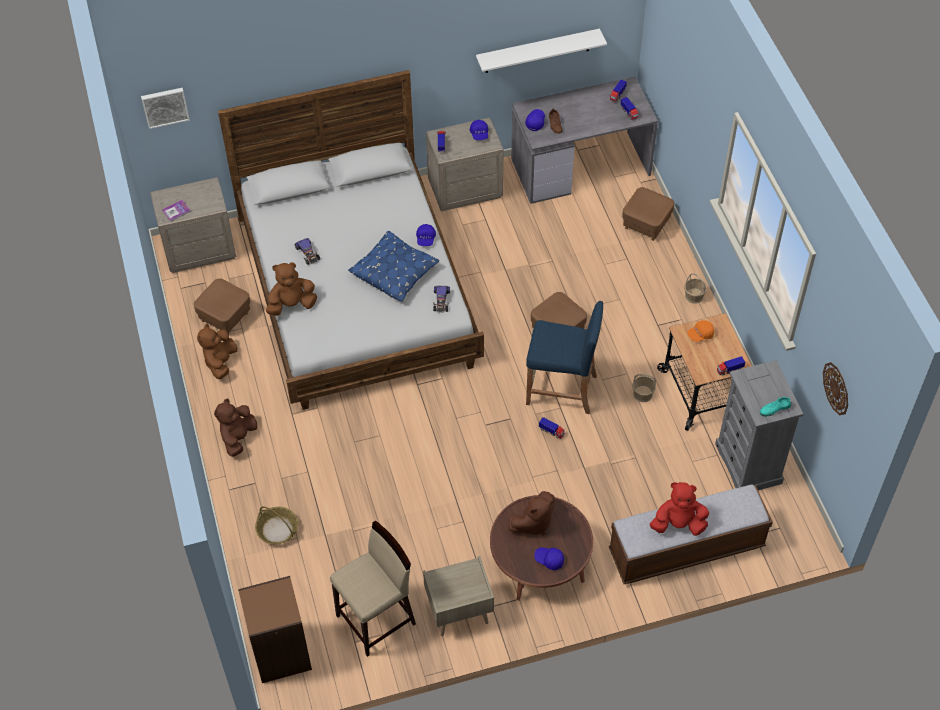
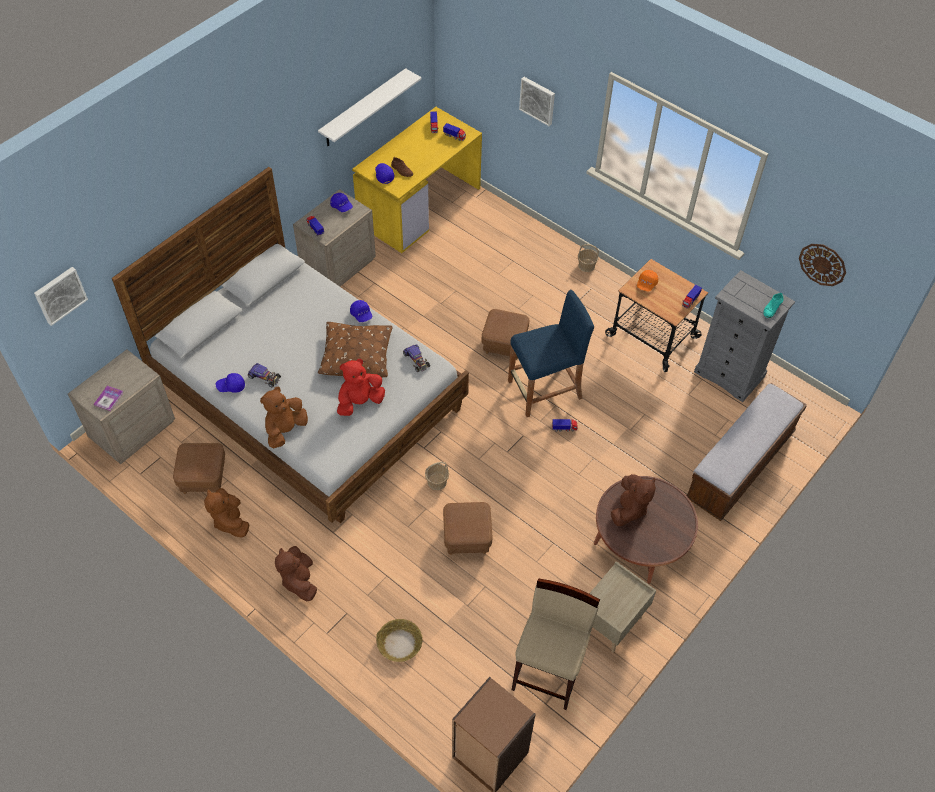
camera: 35 degrees left, 0 degrees up
blue pillow [348,231,439,302] -> brown pillow [318,322,392,377]
grey desk [511,77,658,204] -> yellow desk [352,107,482,253]
blue cap [534,547,564,570] -> blue cap moved to [216,373,245,393]
brown ottoman [622,187,674,241] -> brown ottoman moved to [443,502,493,555]
basket [632,374,656,402] -> basket moved to [425,462,449,490]
red plush toy [650,482,709,536] -> red plush toy moved to [337,359,385,416]
none -> picture [519,77,555,126]

